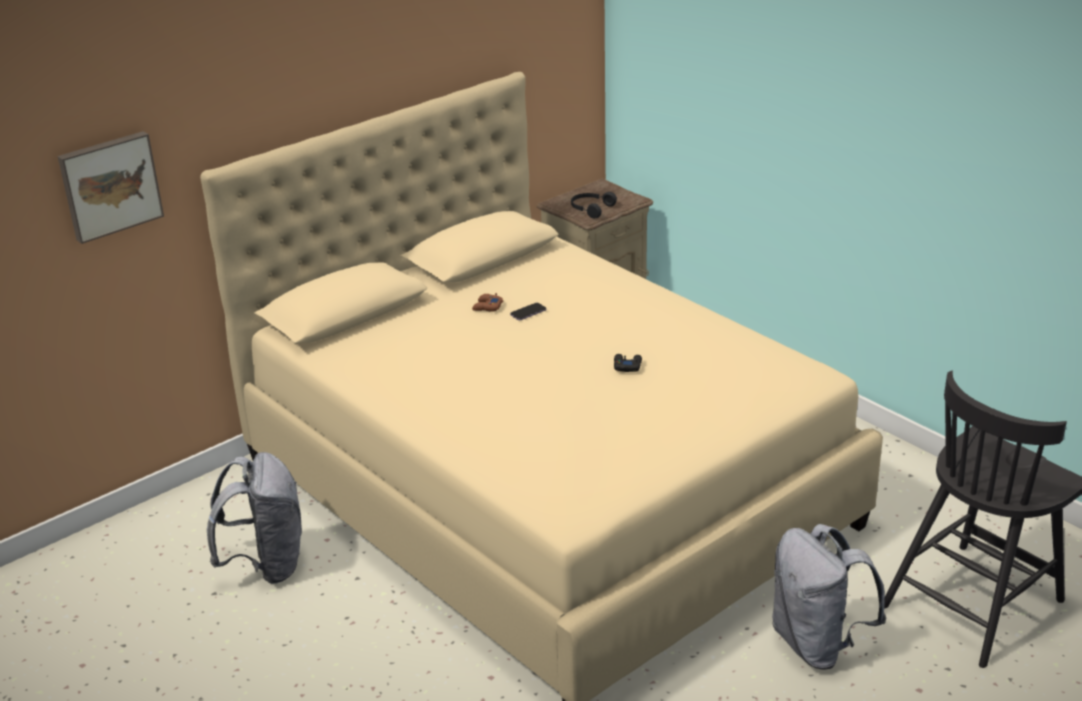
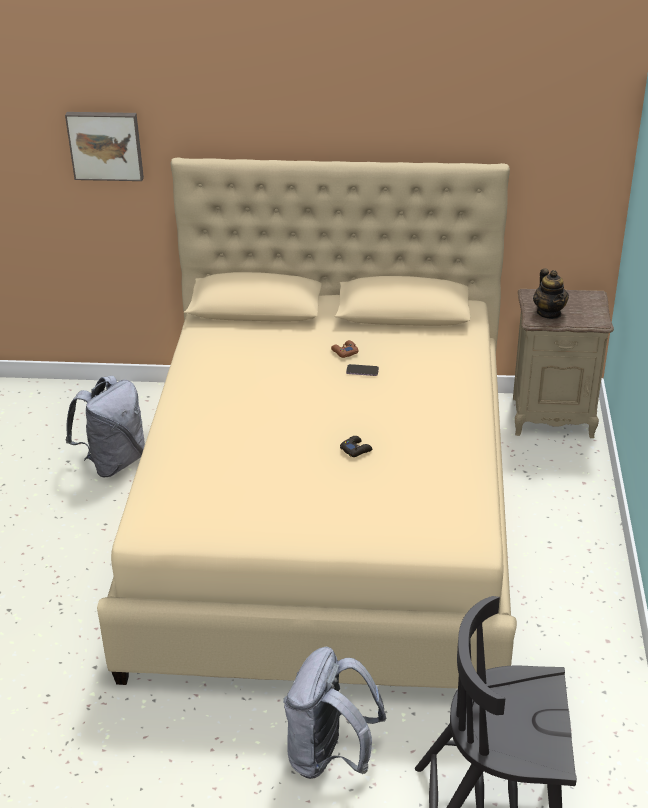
camera: 45 degrees right, 5 degrees up
black headphones [571,192,617,218] -> teapot [533,269,569,319]

